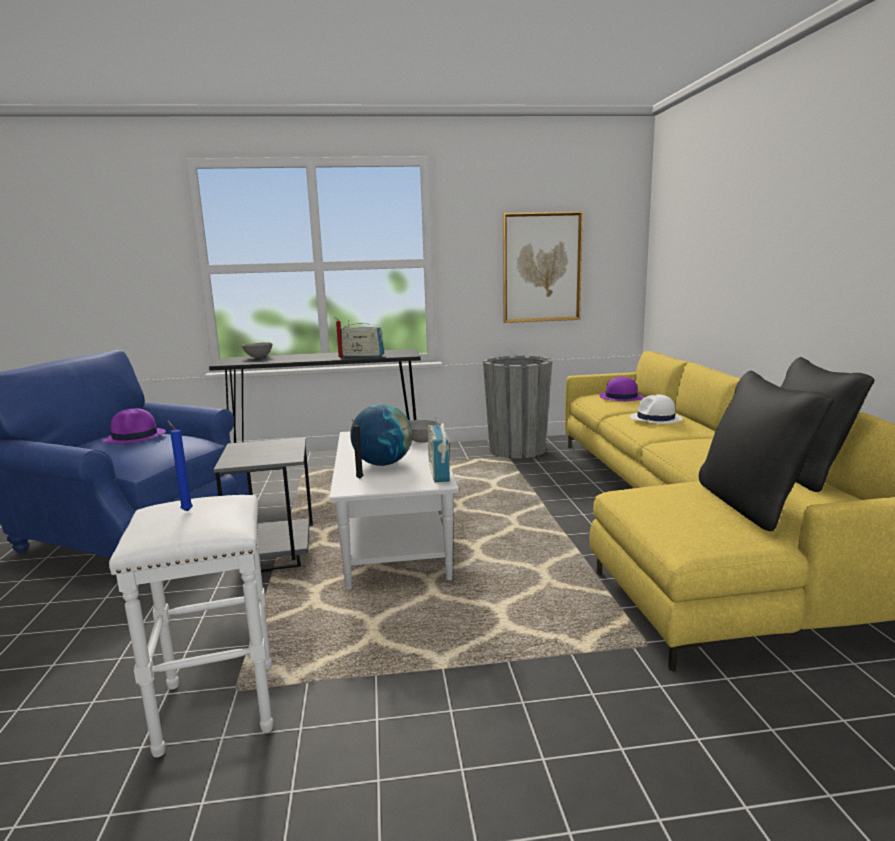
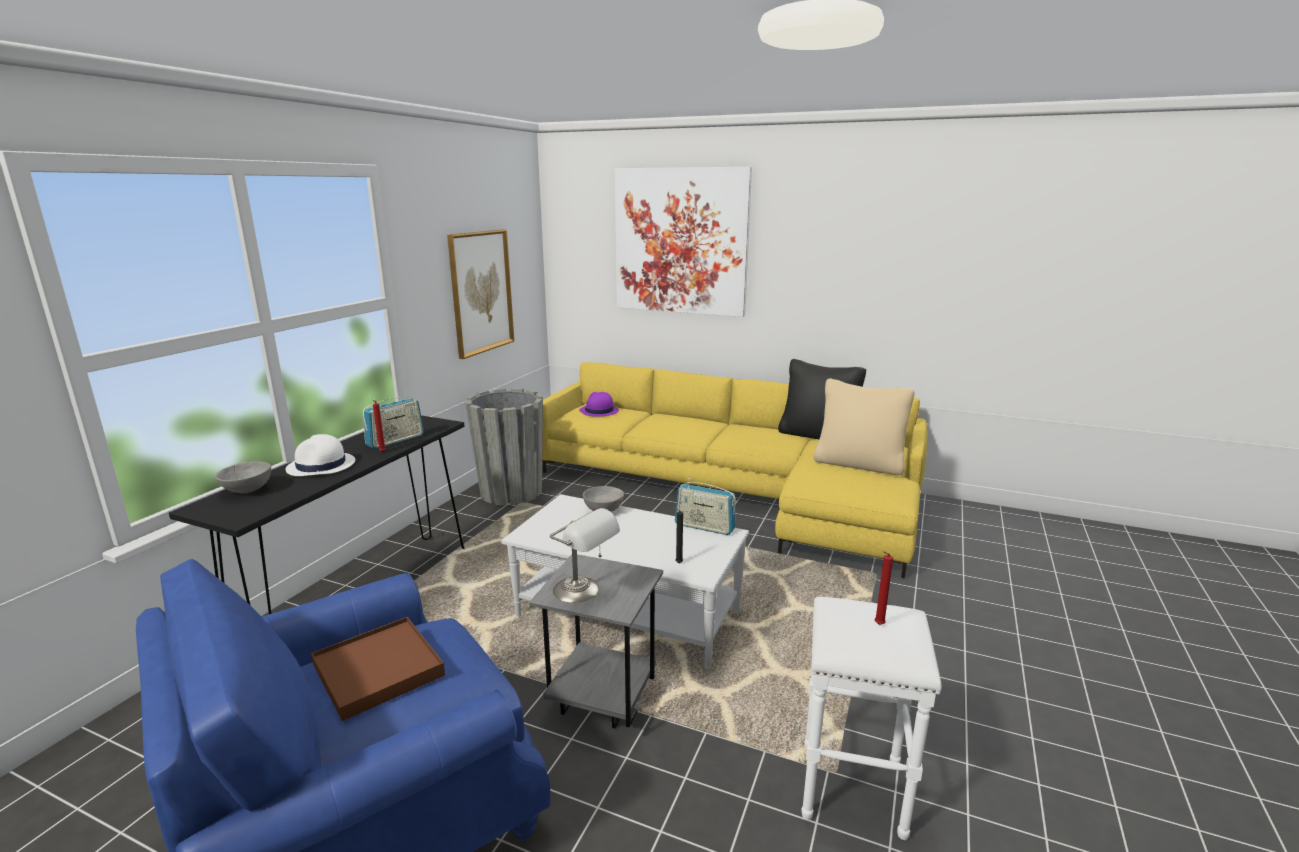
camera: 60 degrees left, 5 degrees up
purple hat [103,408,166,444] -> brown tray [311,617,445,721]
blue candle [167,420,193,511] -> red candle [875,551,893,625]
globe [350,404,413,466] -> none
white hat [630,394,683,424] -> white hat moved to [286,434,355,476]
black pillow [699,371,834,531] -> beige pillow [813,378,915,475]
none -> white table lamp [550,508,620,603]
none -> picture [615,167,752,317]

